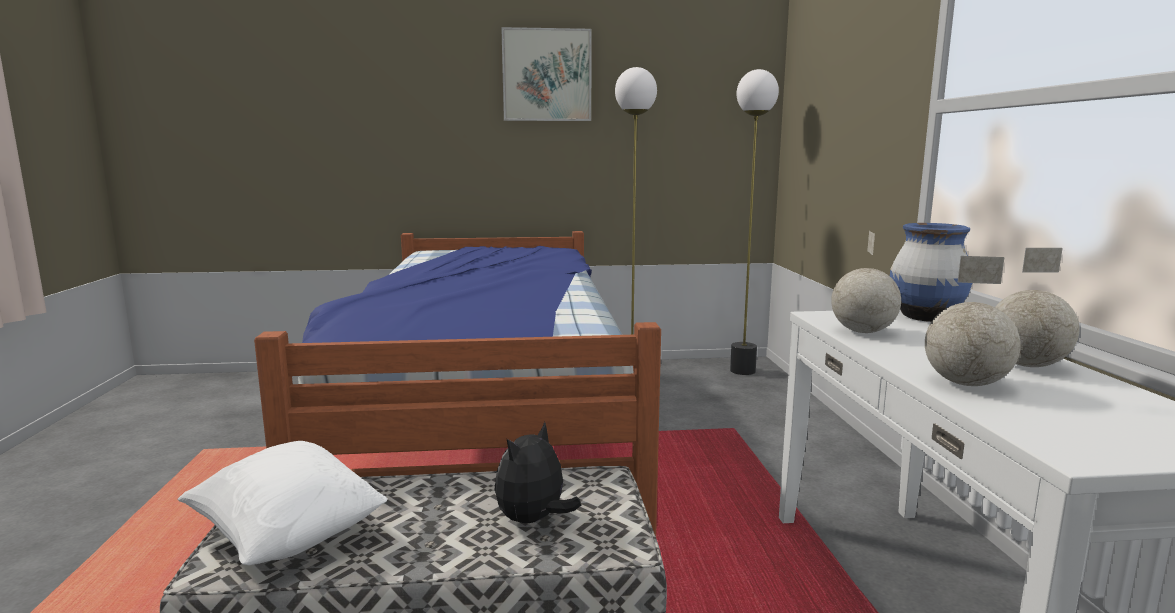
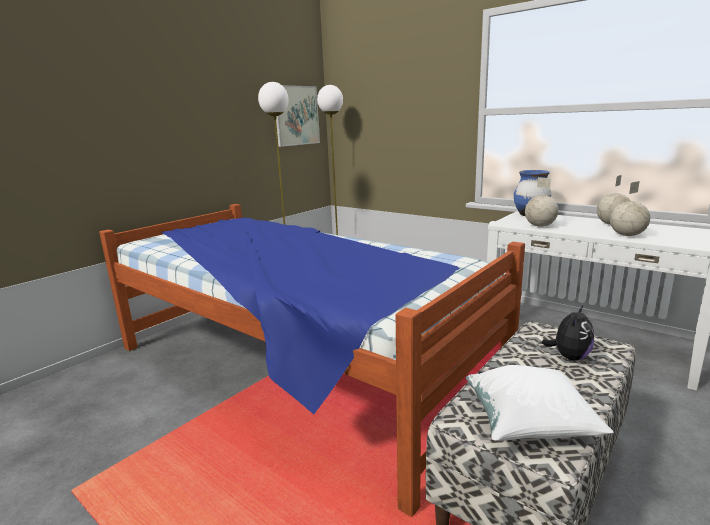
camera: 45 degrees left, 5 degrees up
plush toy [495,422,581,523] -> plush toy turned 135 degrees counterclockwise [542,306,594,361]
picture [501,27,591,121] -> picture moved to [276,85,320,147]

